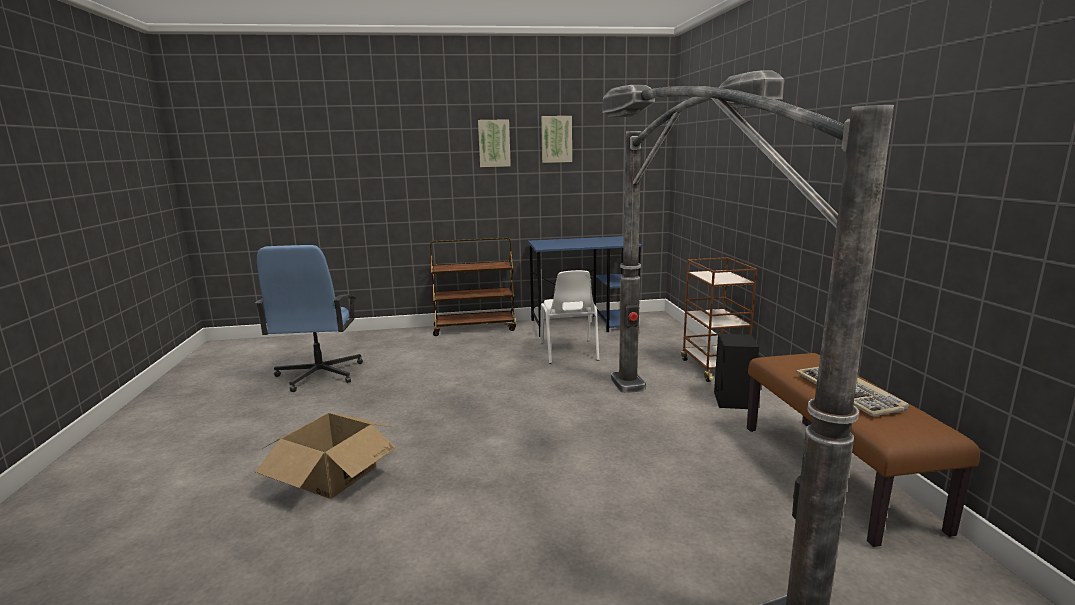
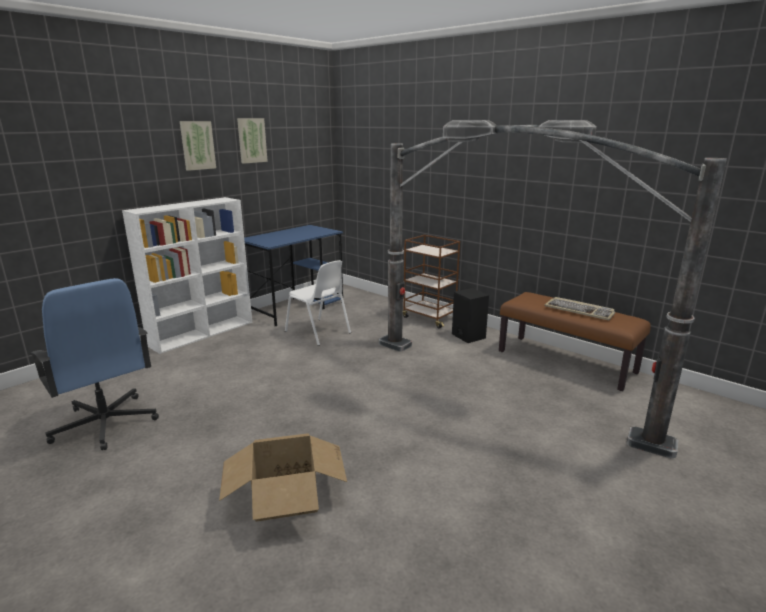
camera: 40 degrees left, 5 degrees up
brown cart [430,238,516,336] -> white bookcase [122,197,252,354]

